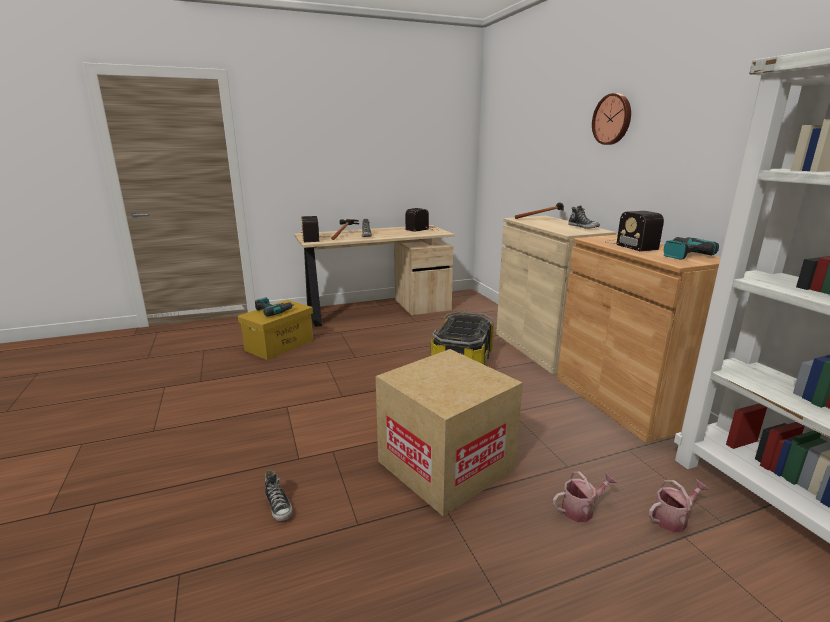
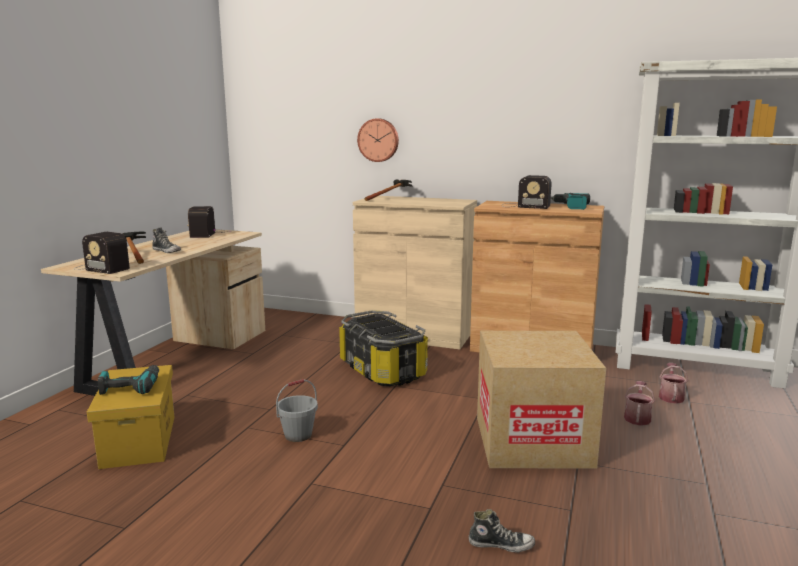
camera: 50 degrees left, 5 degrees down
shoe [568,205,600,229] -> none
wall clock [592,93,631,145] -> wall clock moved to [357,118,399,162]
none -> grey bucket [276,379,318,442]

